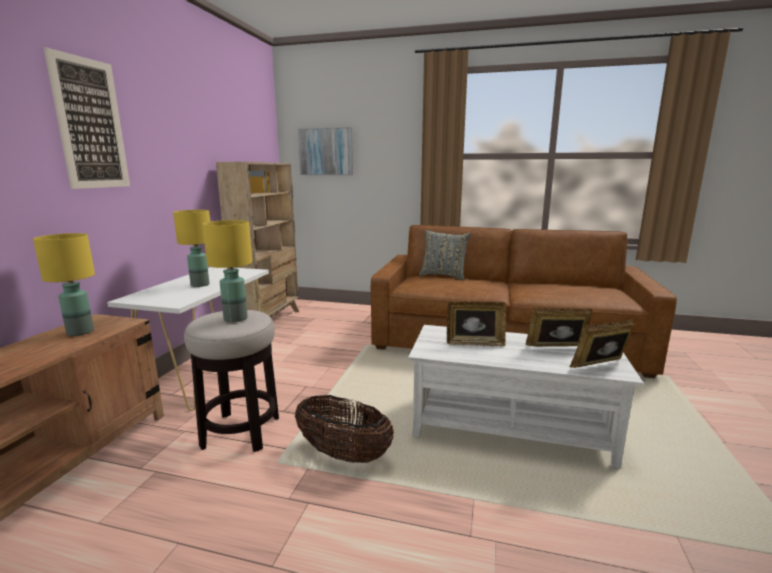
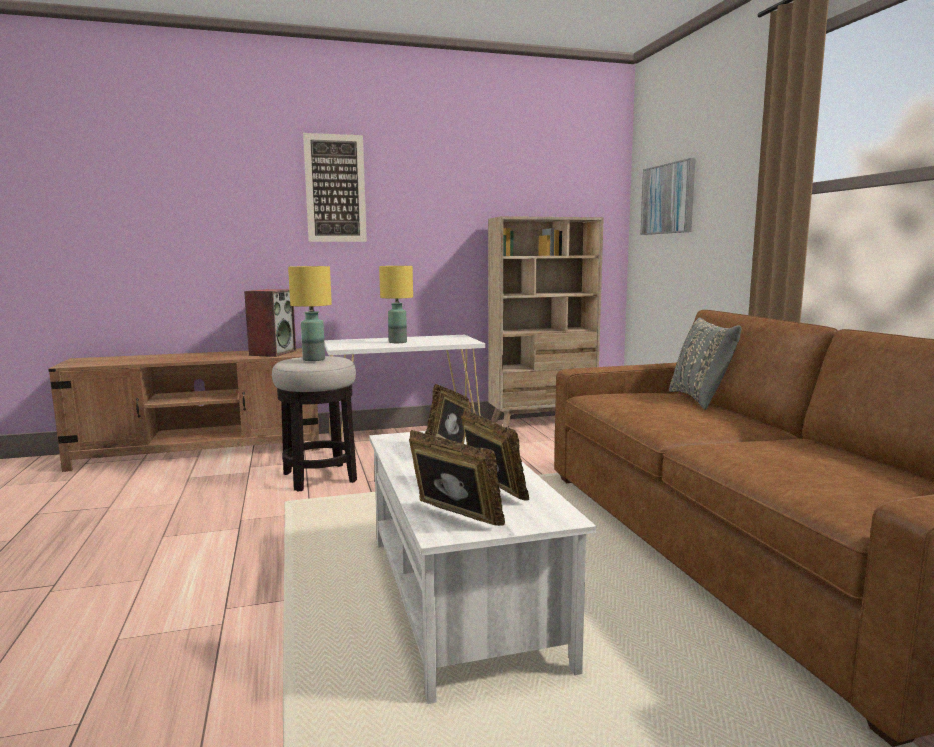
camera: 60 degrees right, 5 degrees down
yellow table lamp [33,233,95,336] -> speaker [244,289,296,357]
basket [295,395,394,463] -> none

